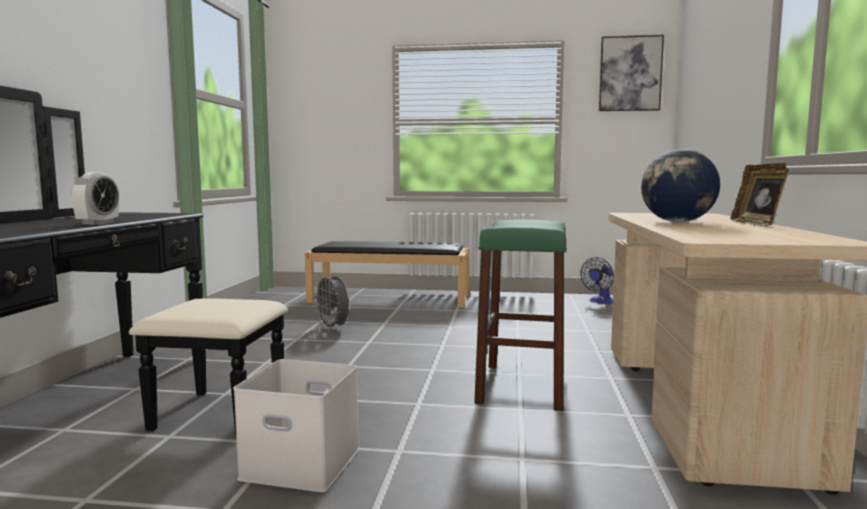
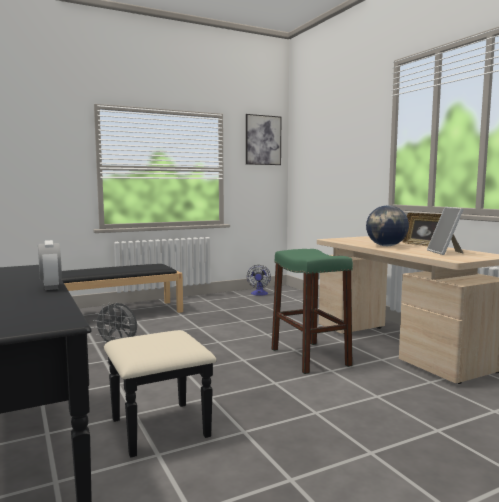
camera: 35 degrees left, 0 degrees up
white storage box [233,359,359,492] -> none
none -> picture frame [427,207,464,255]

